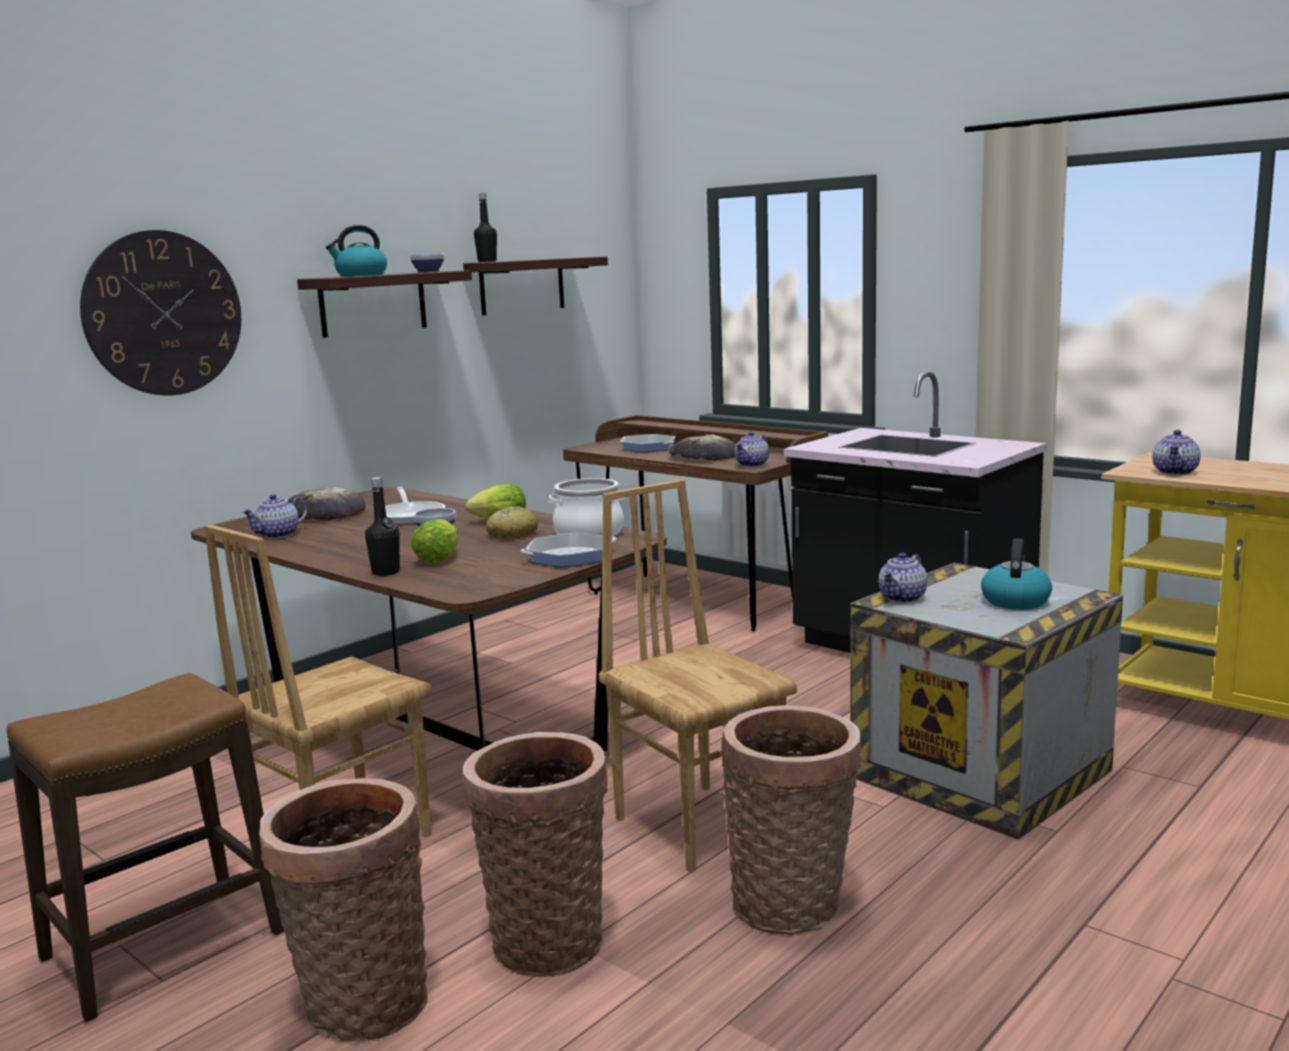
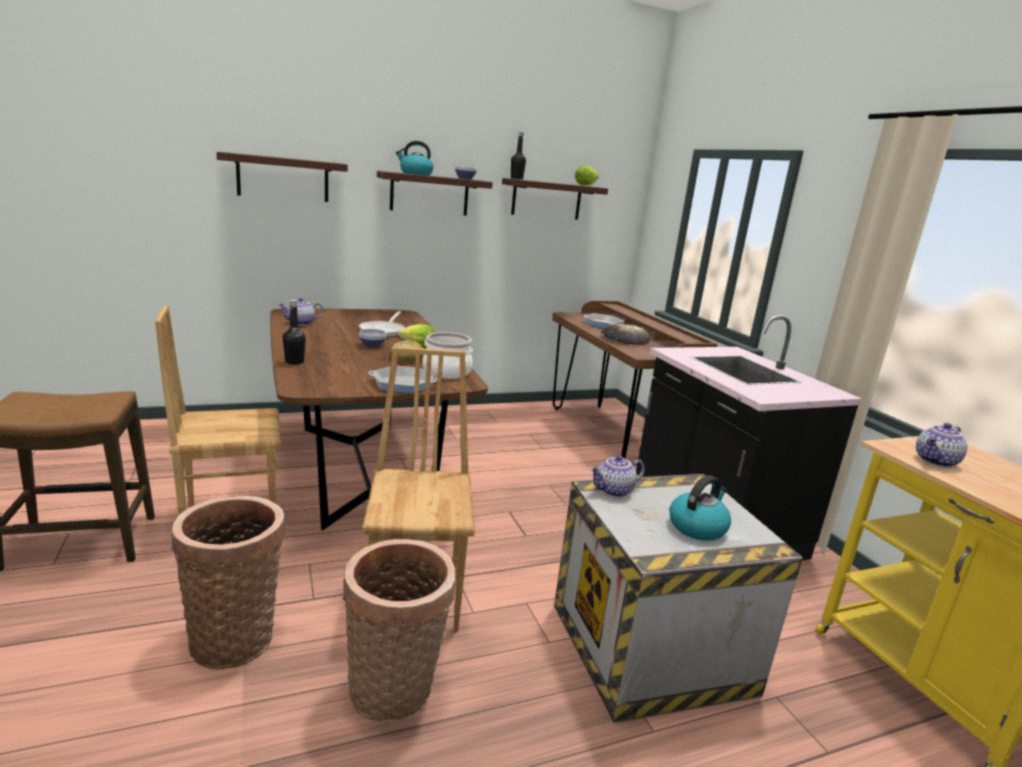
camera: 25 degrees right, 5 degrees up
wall clock [80,230,241,396] -> shelf [216,152,348,202]
basket [259,778,428,1043] -> none
bread [288,487,366,520] -> none
lettuce [411,519,458,564] -> lettuce moved to [575,165,599,186]
teapot [735,431,769,467] -> none

